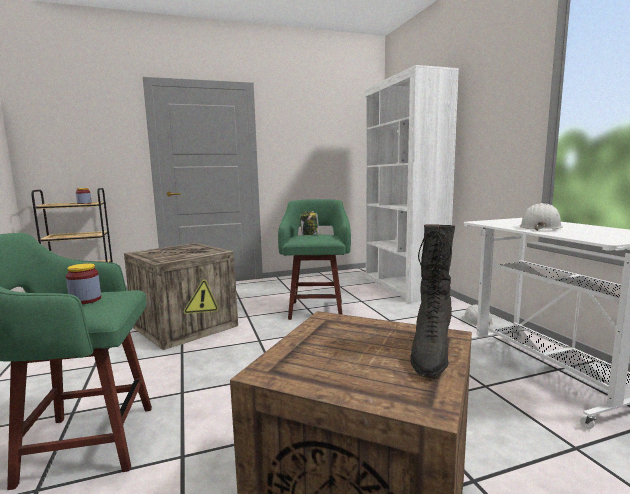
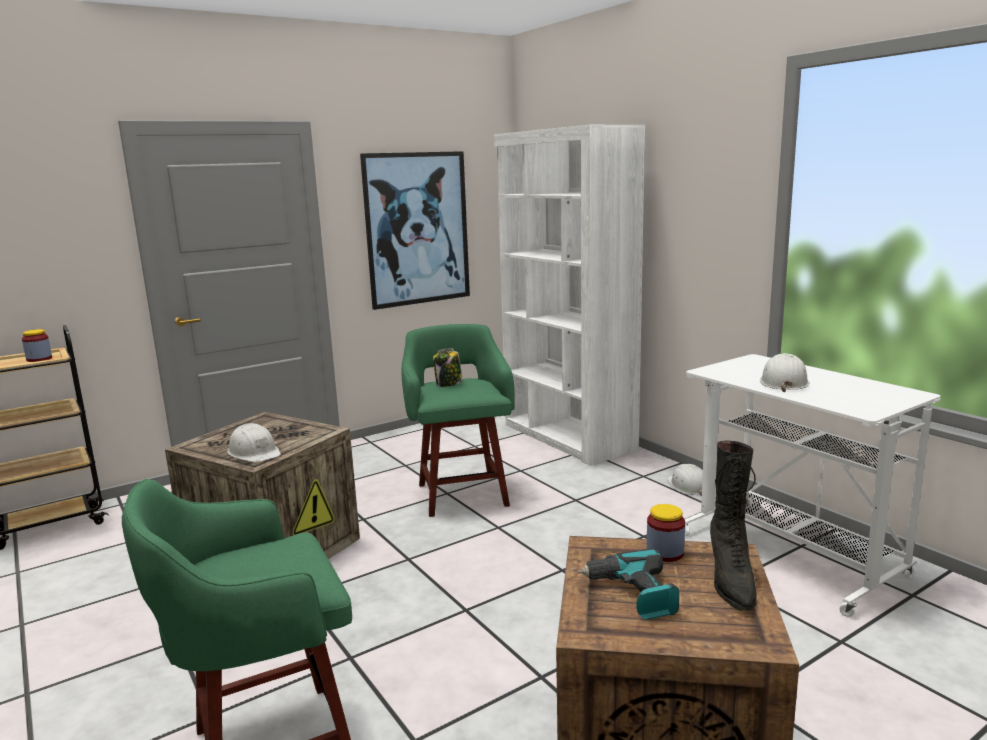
camera: 15 degrees left, 5 degrees up
jar [66,263,101,304] -> jar moved to [647,504,685,562]
none -> white hard hat [227,423,281,462]
none -> picture [360,151,470,310]
none -> power drill [578,549,679,620]

